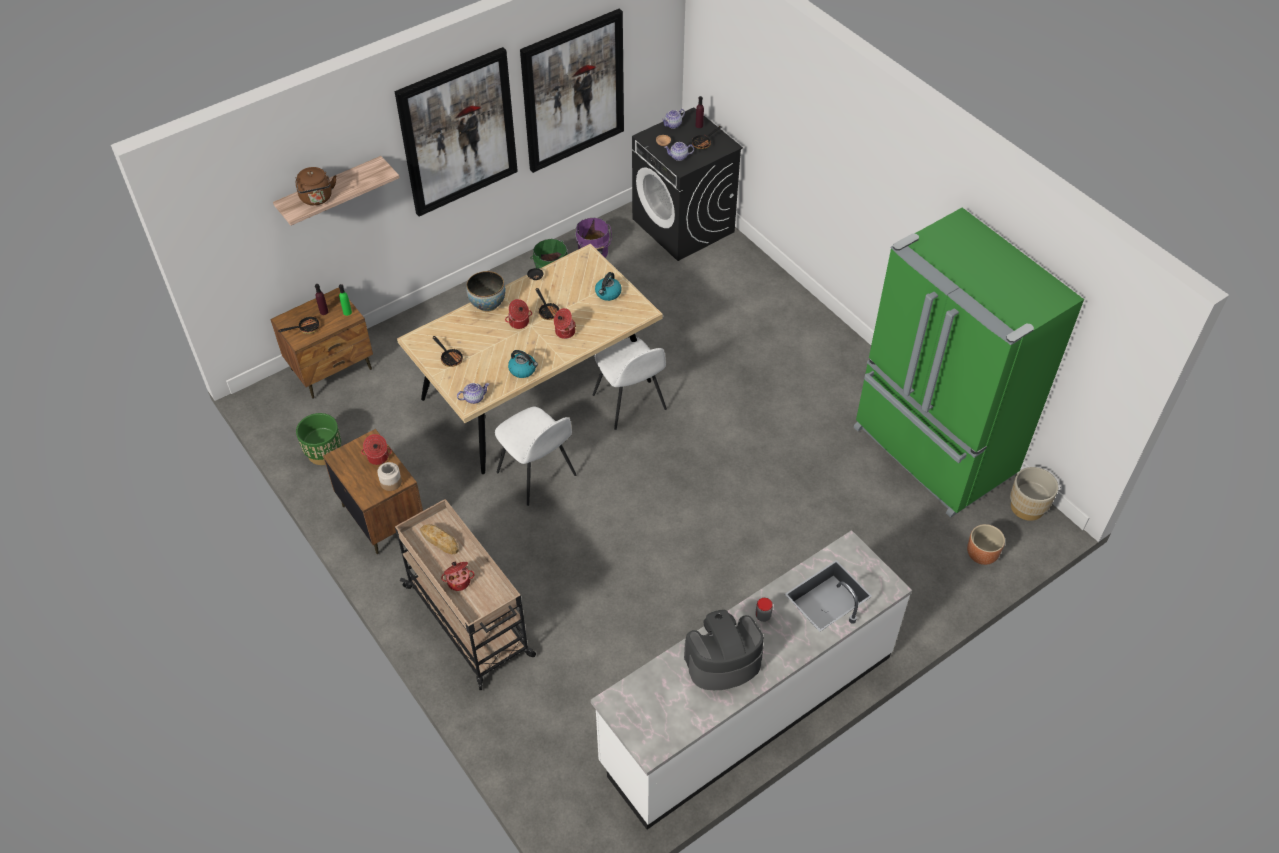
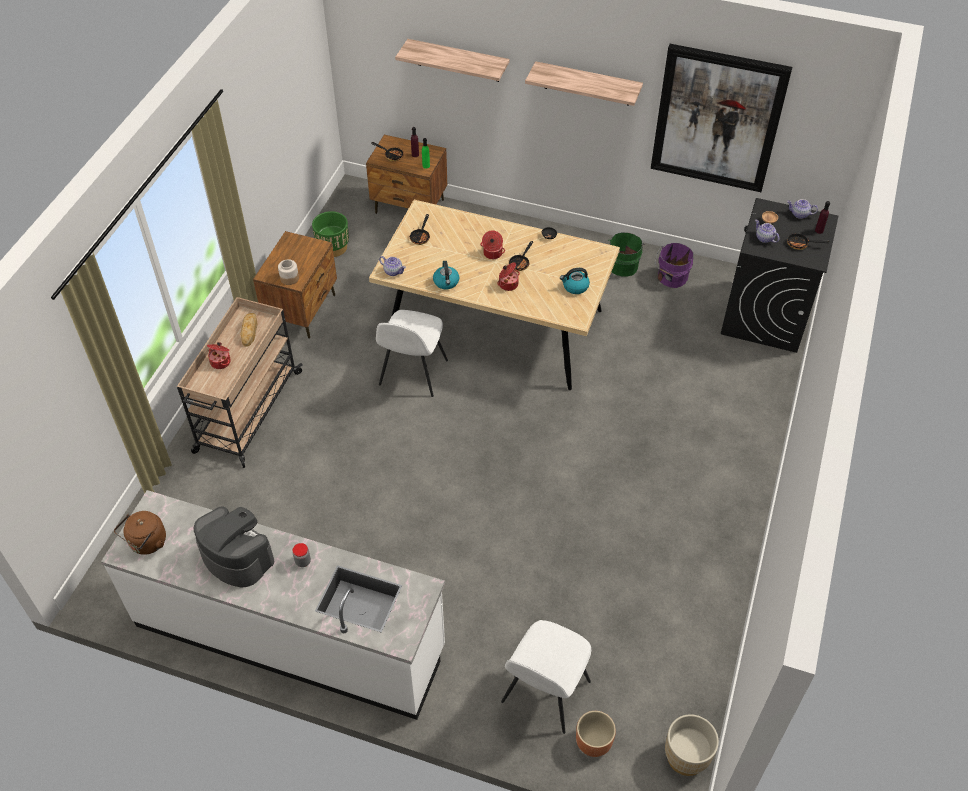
camera: 55 degrees right, 0 degrees up
brown kettle [295,167,336,205] -> brown kettle moved to [114,511,166,555]
cooking pot [361,434,392,465] -> none
picture [395,47,518,217] -> shelf [525,61,643,106]
bowl [466,271,506,312] -> none
white chair [593,337,667,430] -> white chair moved to [501,620,591,734]
green fridge [854,208,1084,518] -> none

